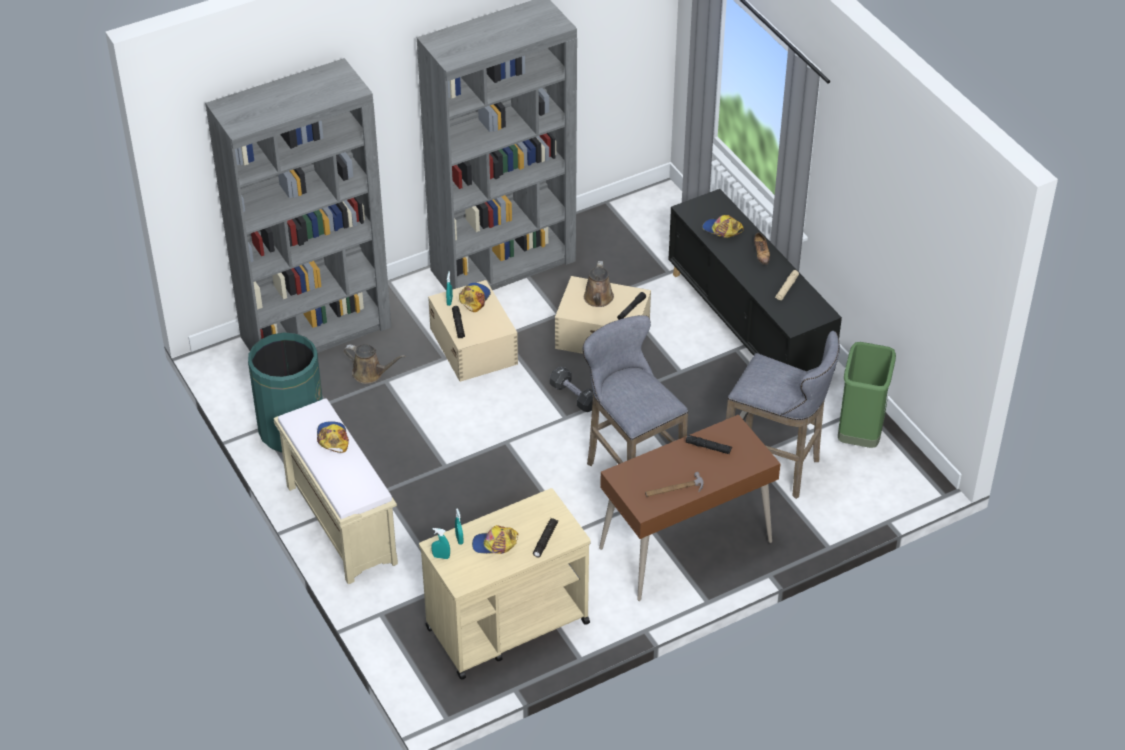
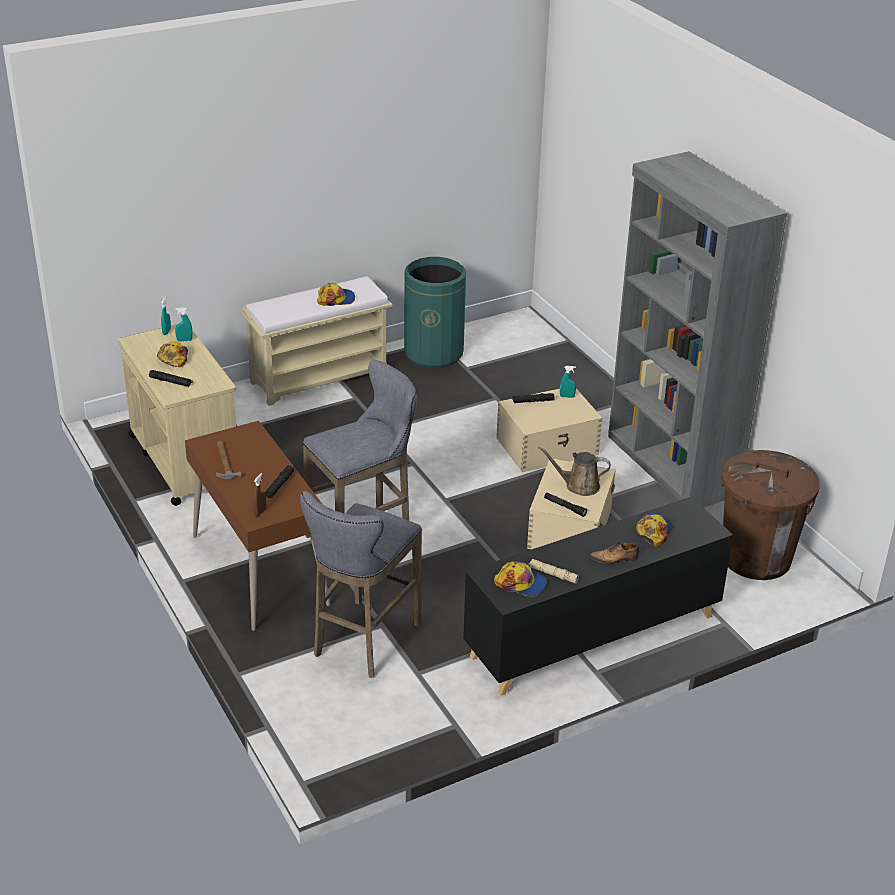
camera: 90 degrees right, 10 degrees down
grey bookcase [205,58,391,353] -> none
brown watering can [343,344,406,384] -> none
cap [459,283,491,312] -> cap moved to [494,561,547,597]
black dumbbell [550,367,593,412] -> none
green trash can [838,342,896,448] -> none
none -> brown spray bottle [253,473,266,517]
none -> brown trash can [721,450,820,580]

